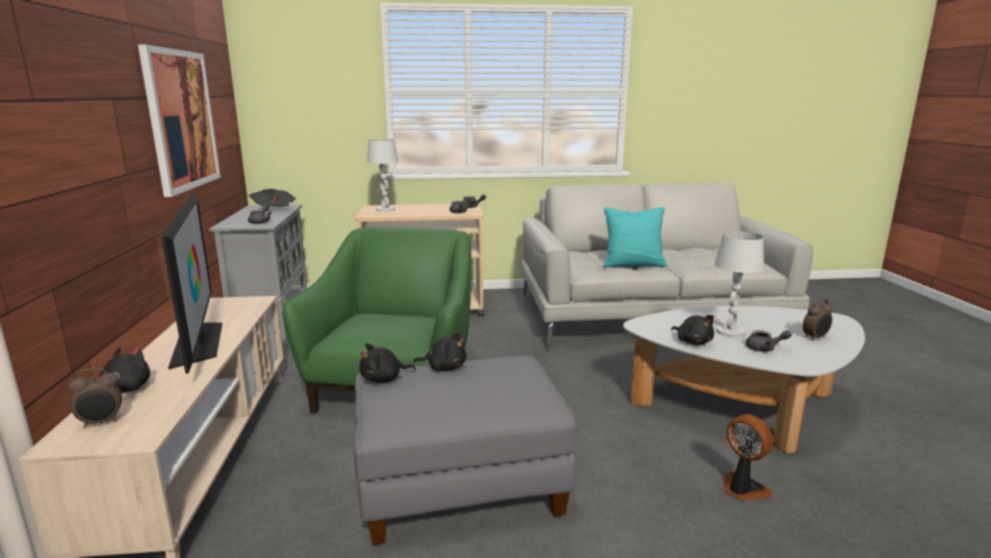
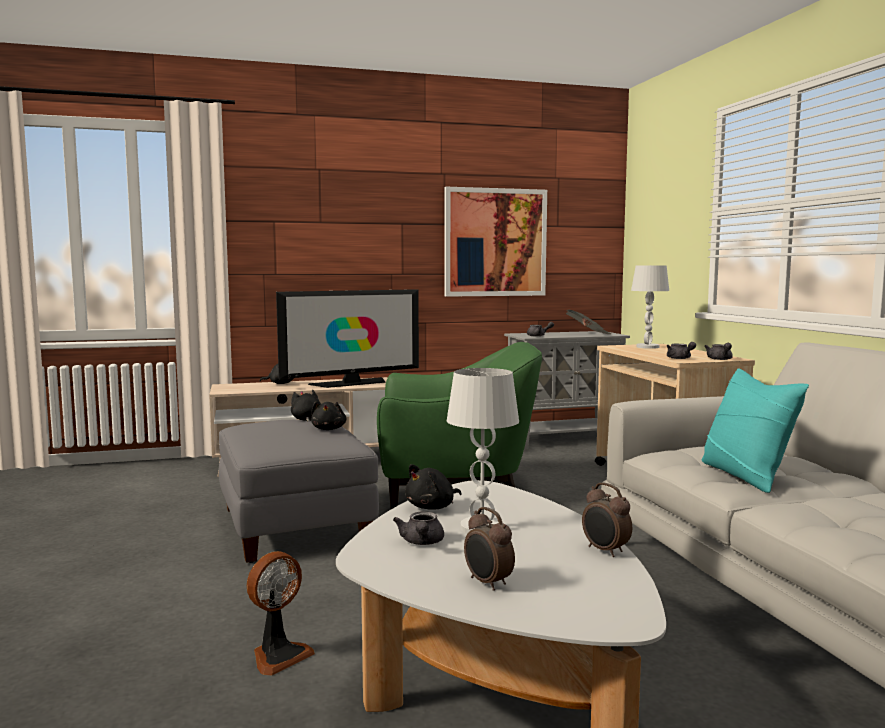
camera: 80 degrees right, 10 degrees down
alarm clock [68,368,122,428] -> alarm clock moved to [582,483,632,557]

